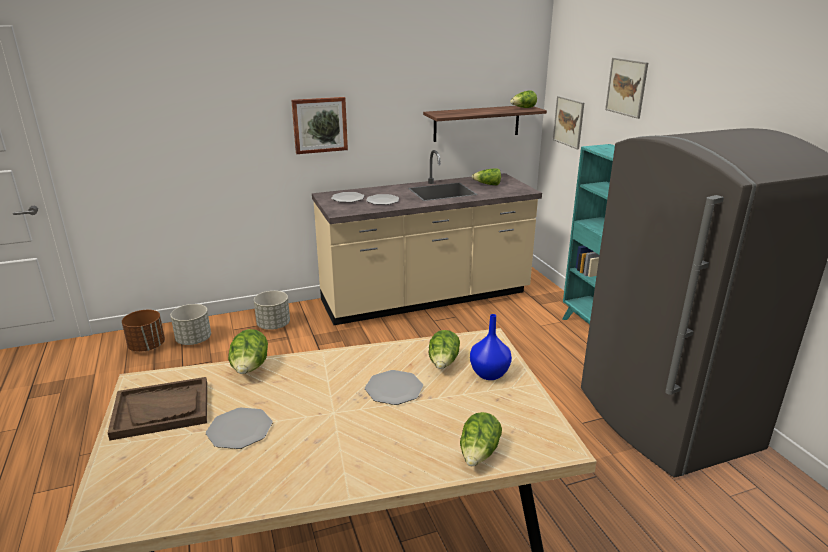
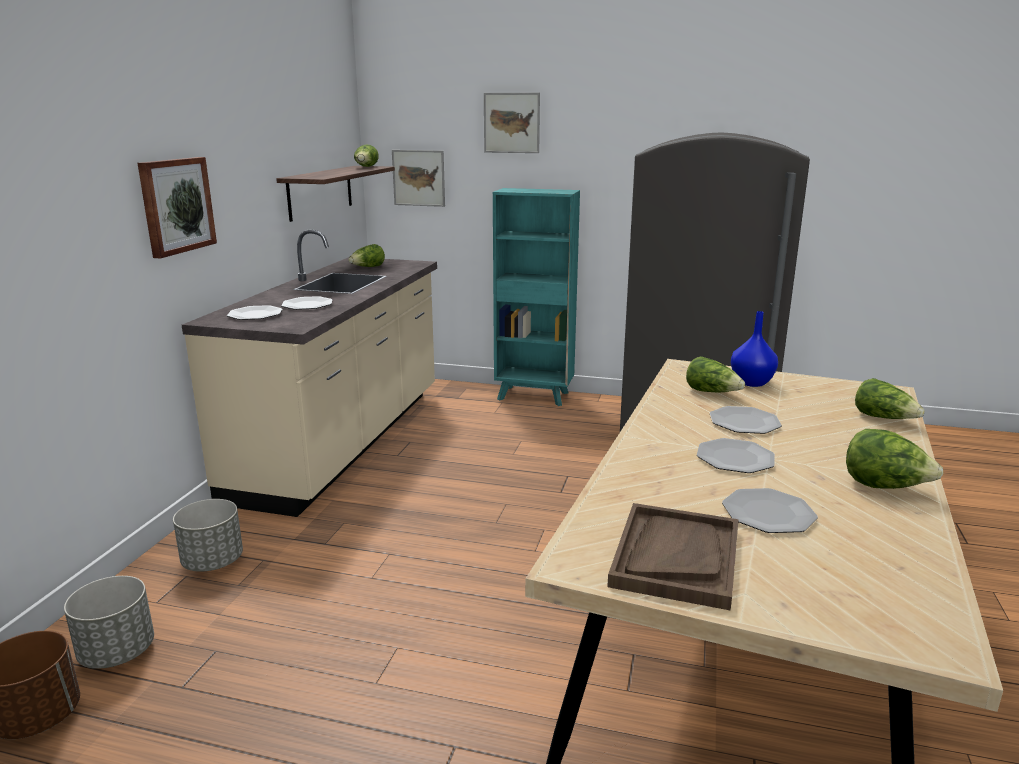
camera: 55 degrees left, 5 degrees down
lettuce [228,329,268,374] -> lettuce moved to [846,429,944,489]
none -> plate [697,438,775,473]

